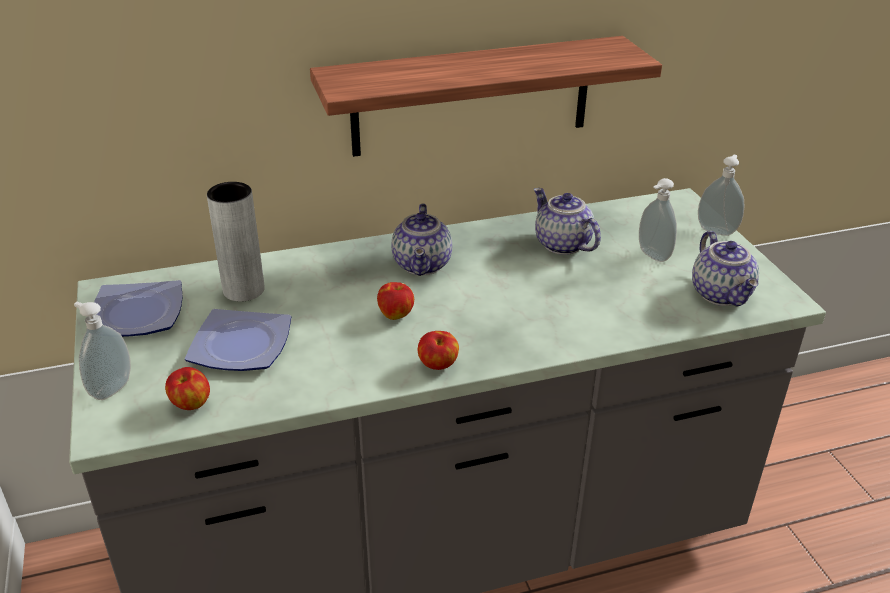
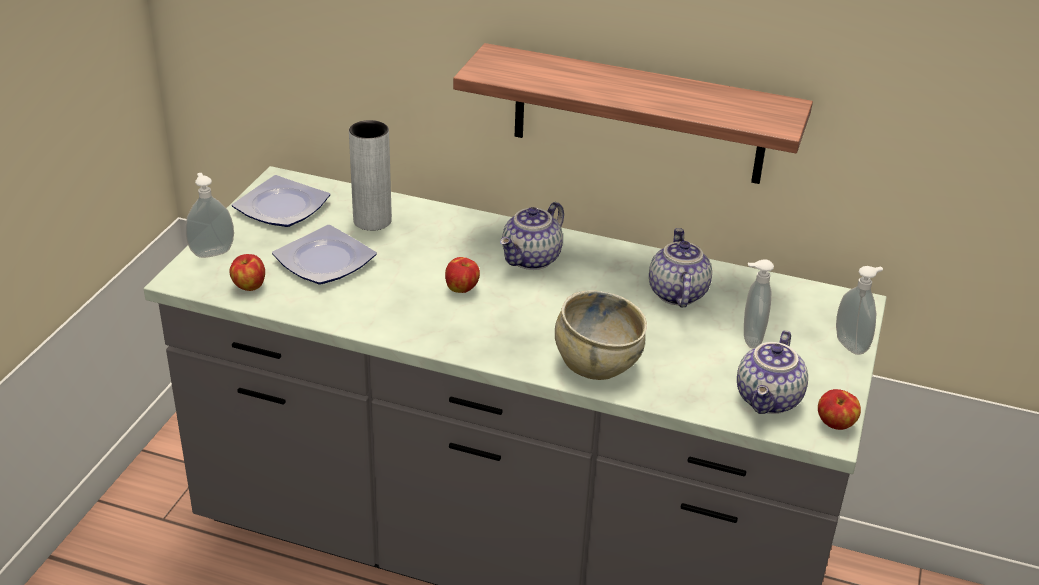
camera: 35 degrees right, 0 degrees up
apple [418,331,459,370] -> apple moved to [818,389,861,430]
none -> beige bowl [555,290,647,380]

